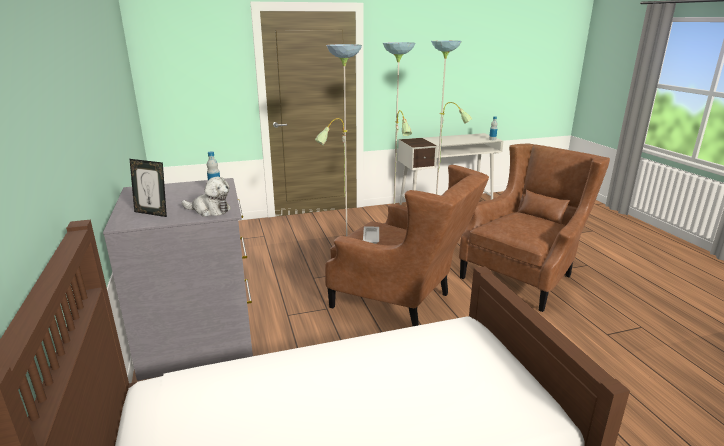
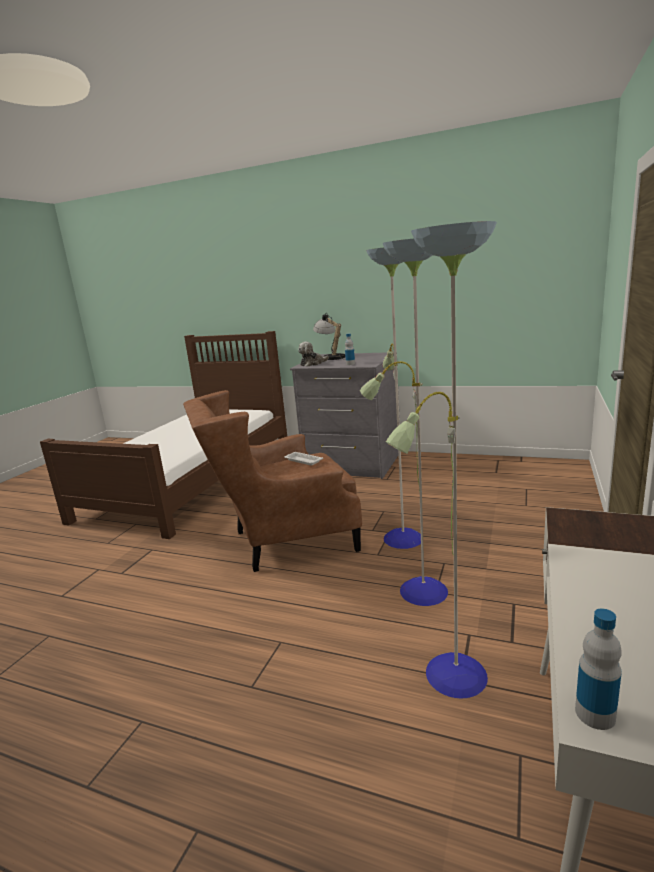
camera: 130 degrees right, 5 degrees down
picture frame [130,159,167,217] -> table lamp [313,313,345,360]
brown armchair [459,144,610,312] -> none

